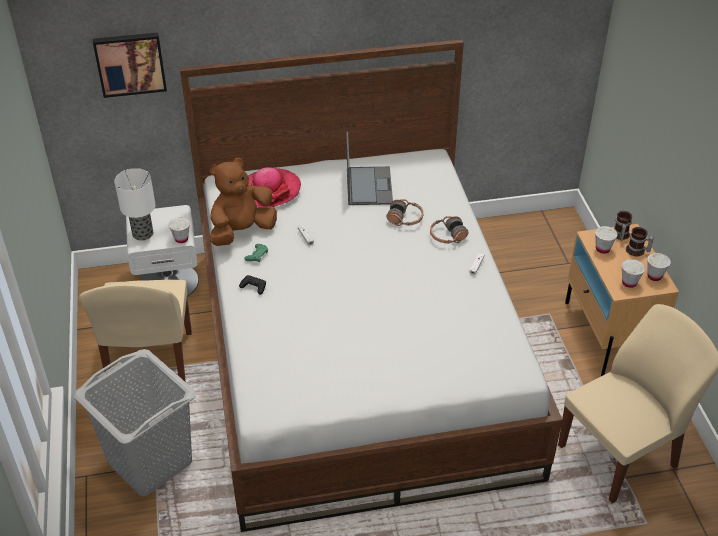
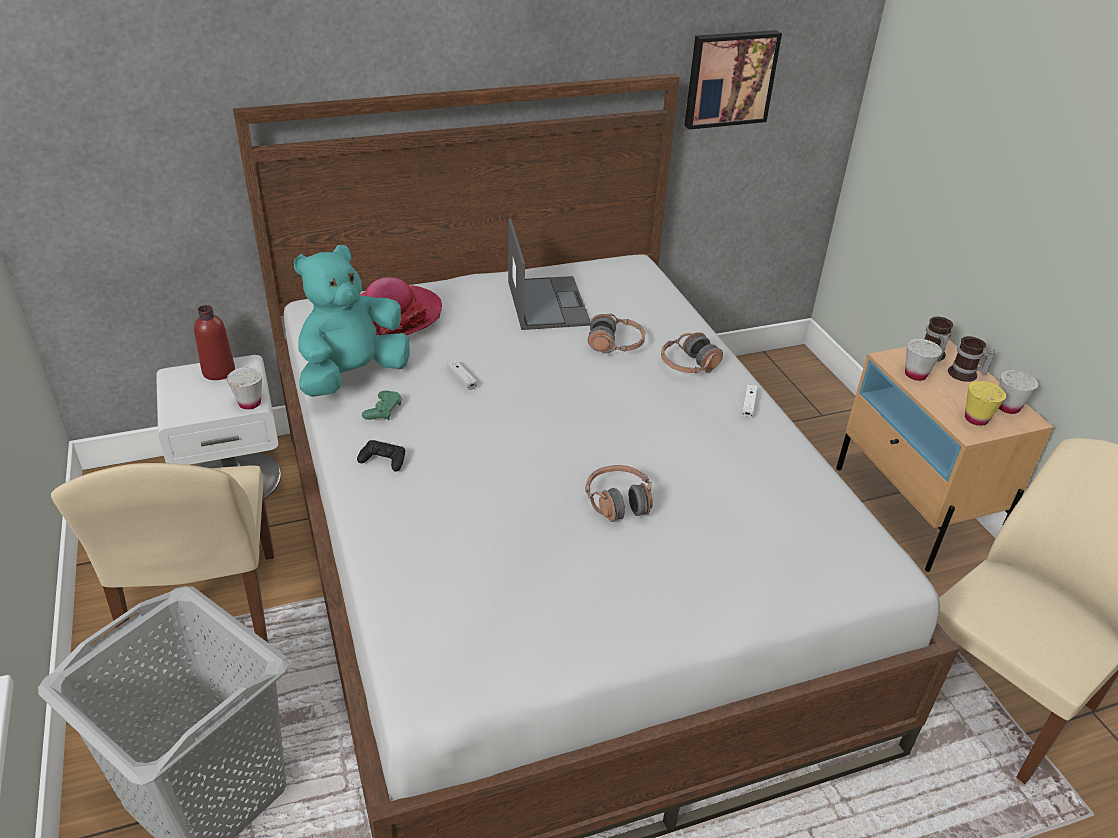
camera: 10 degrees left, 5 degrees down
picture [93,32,167,98] -> picture moved to [684,30,782,130]
table lamp [114,168,156,241] -> none
brown plush toy [210,158,277,246] -> turquoise plush toy [294,245,410,397]
white cup [622,259,645,288] -> yellow cup [965,381,1006,426]
none -> red bottle [194,305,235,380]
none -> headphones [585,465,653,522]

